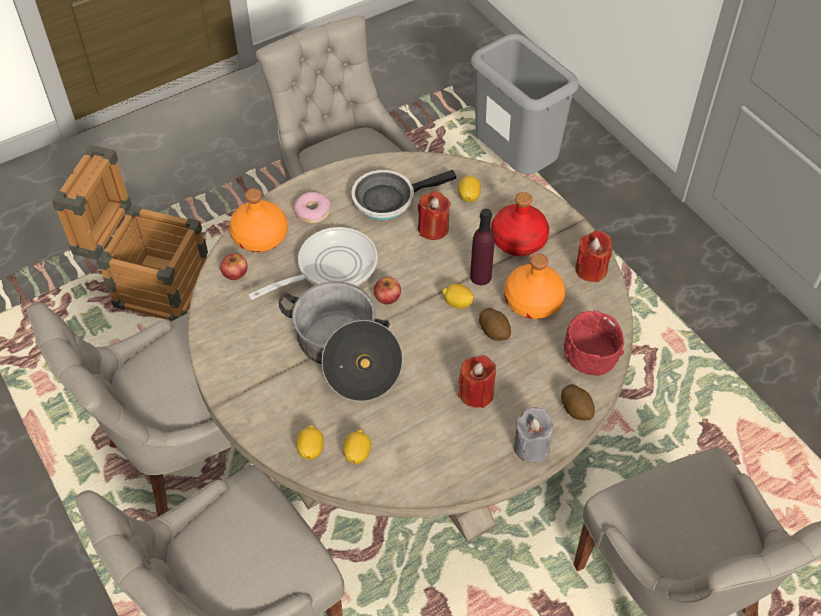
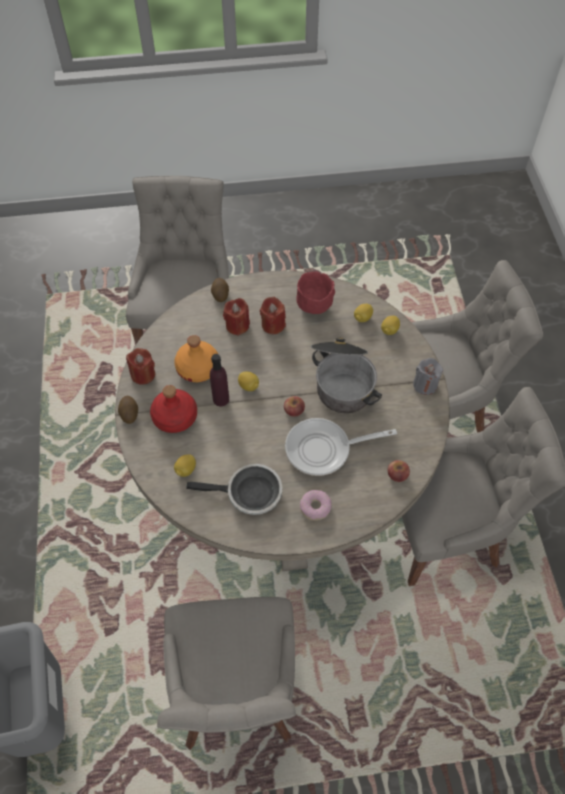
camera: 155 degrees left, 5 degrees up
crate [51,145,208,321] -> none
orange bottle [229,188,288,252] -> none
red candle [418,191,451,240] -> red candle moved to [223,298,250,336]
potato [479,308,511,341] -> potato moved to [118,395,138,424]
grey candle [514,407,554,463] -> grey candle moved to [413,358,443,395]
red bowl [564,311,624,376] -> red bowl moved to [296,271,335,314]

